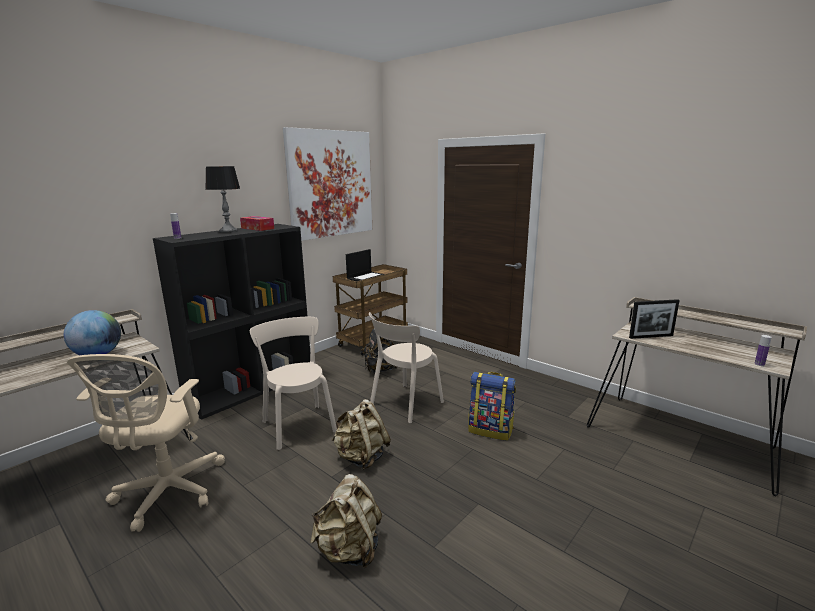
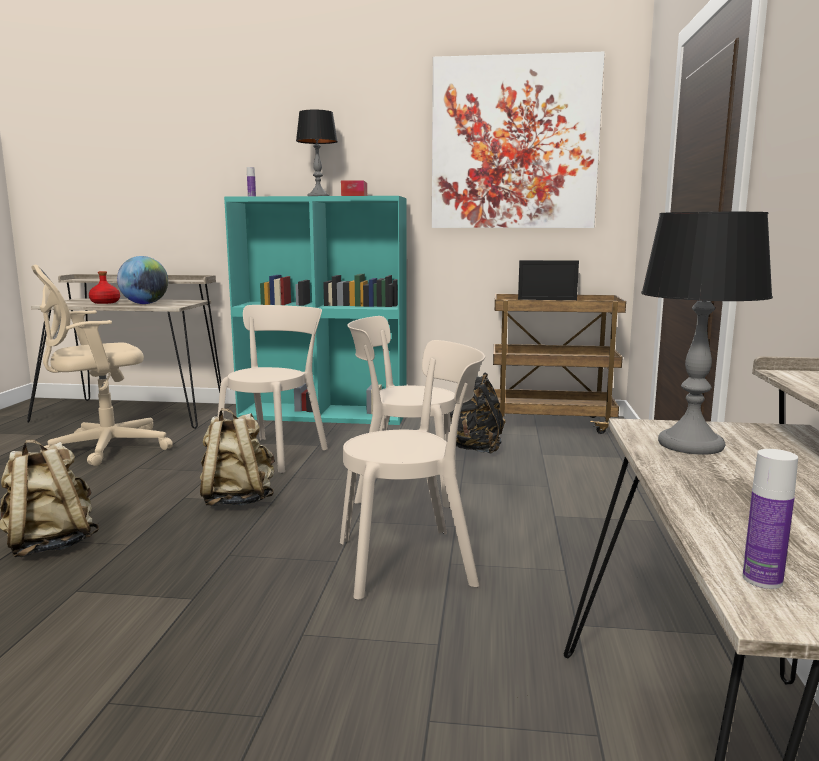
camera: 55 degrees right, 5 degrees down
black bookcase [153,224,310,420] -> turquoise bookcase [224,196,407,425]
backpack [468,372,516,441] -> beige chair [340,340,485,600]
picture frame [629,299,680,339] -> table lamp [641,212,773,455]
none -> red bottle [89,271,120,304]

